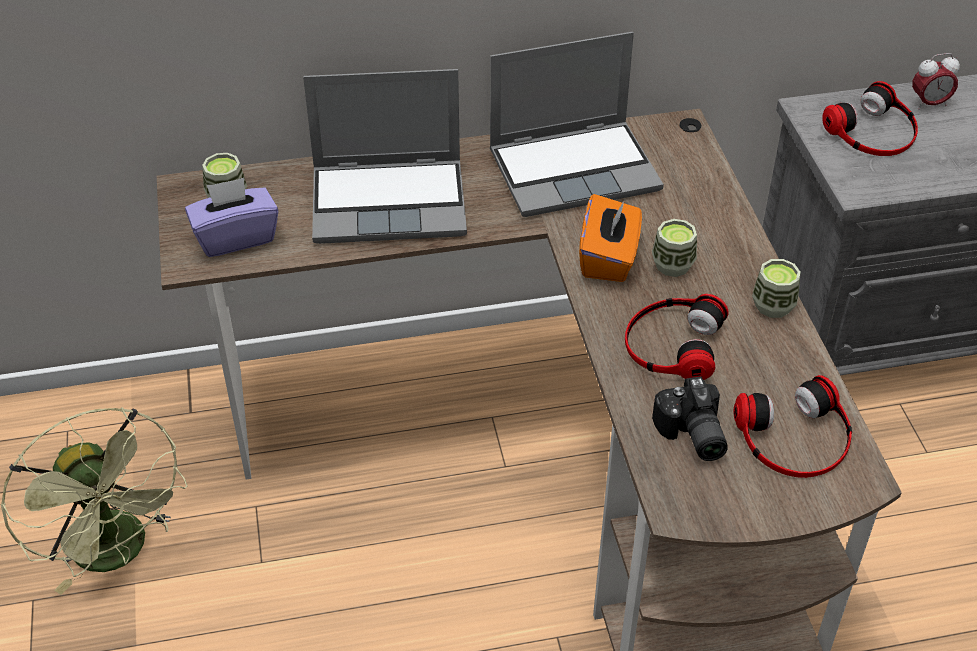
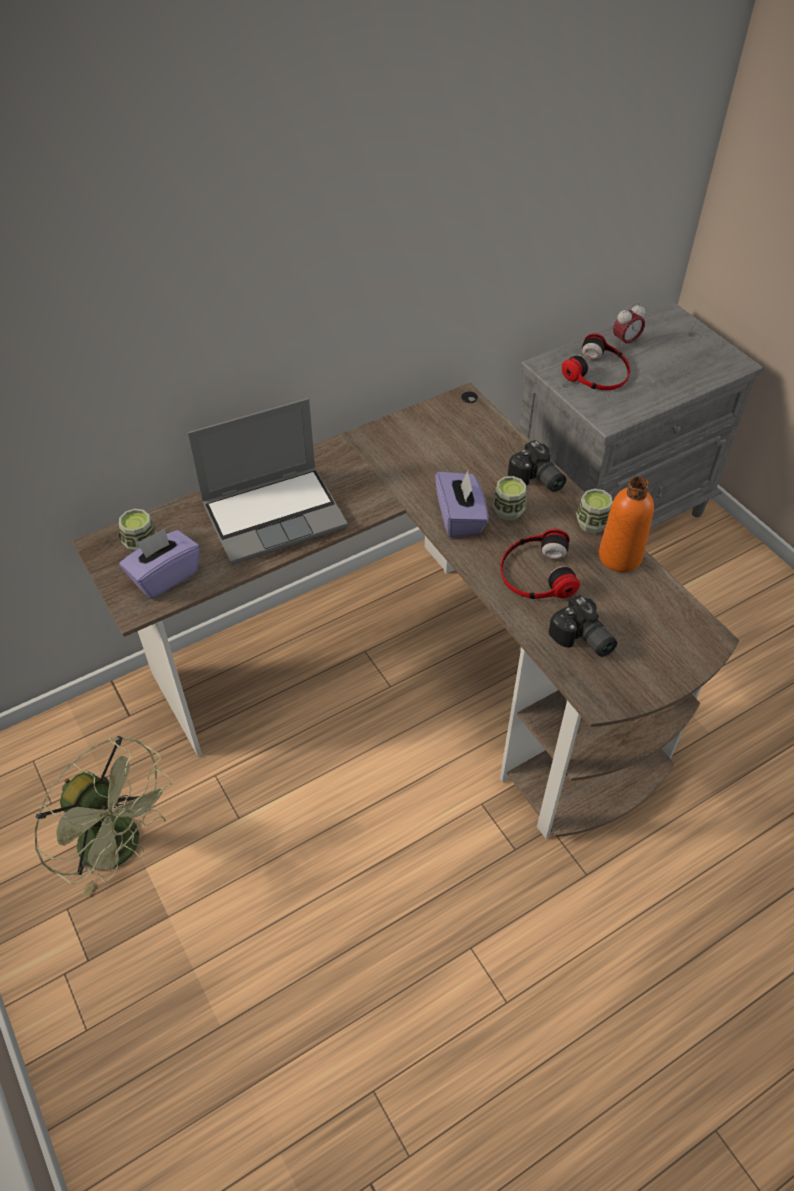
camera: 20 degrees left, 5 degrees up
laptop [490,32,664,217] -> none
orange tissue box [579,194,642,282] -> purple tissue box [435,471,489,538]
headphones [734,375,852,478] -> none
none -> camera [508,440,566,492]
none -> orange bottle [599,477,654,572]

